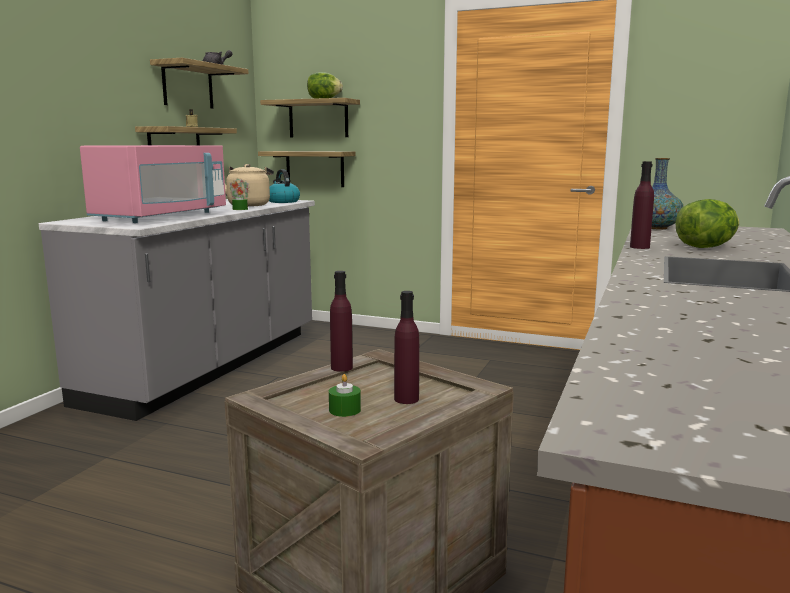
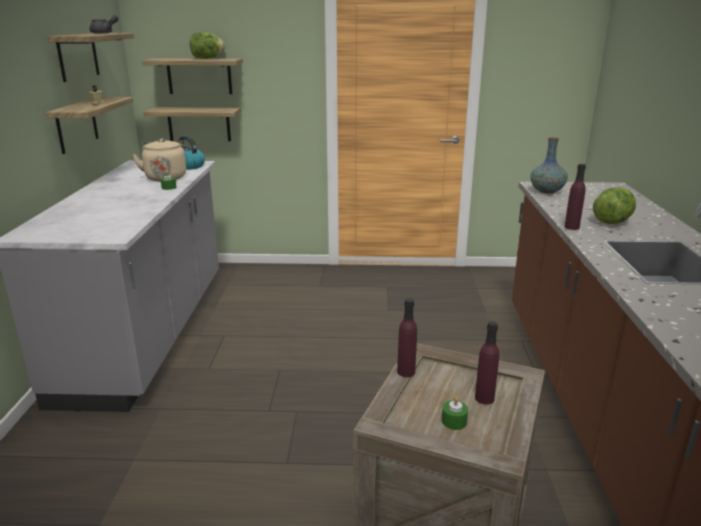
camera: 20 degrees left, 10 degrees up
pink microwave [80,145,226,223] -> none

